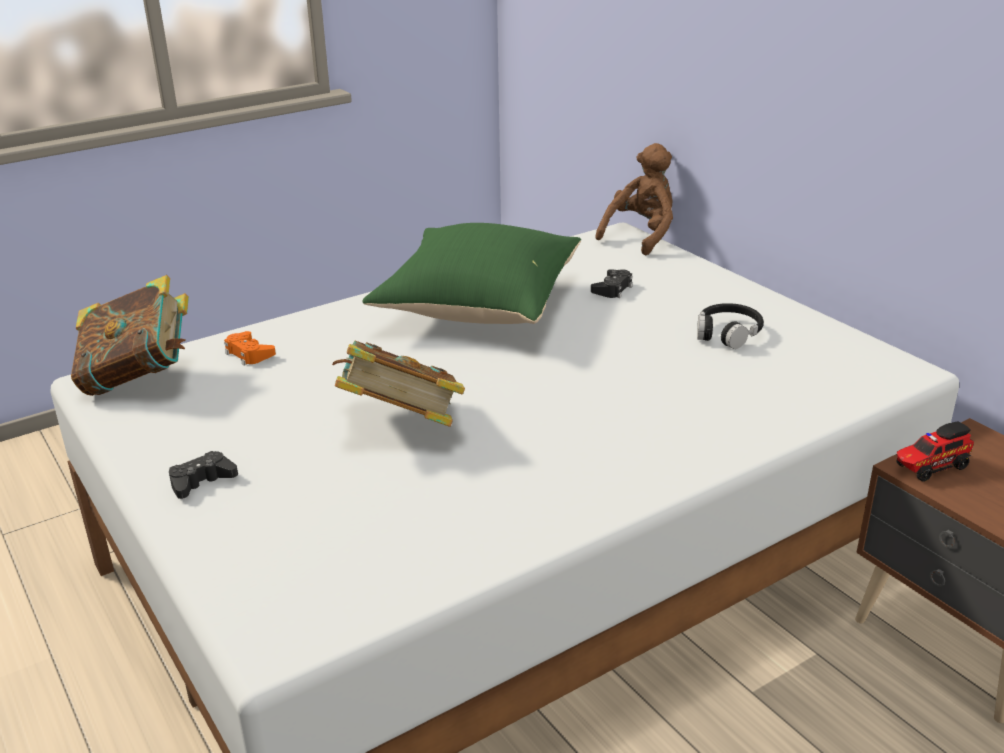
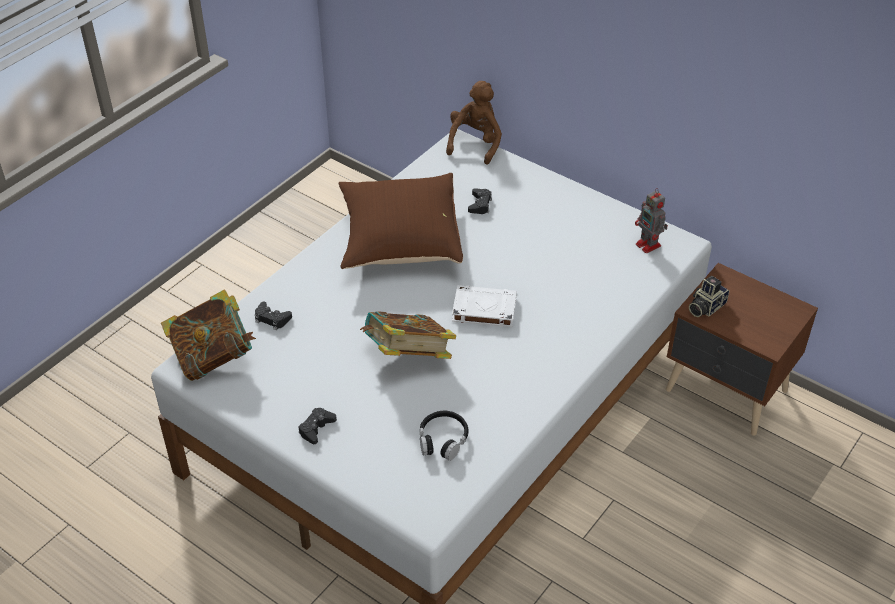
camera: 20 degrees left, 15 degrees up
orange game controller [224,331,276,366] -> black game controller [255,302,292,330]
green pillow [363,223,581,324] -> brown pillow [338,173,463,269]
black headphones [697,303,764,349] -> black headphones moved to [420,411,468,461]
toy truck [896,422,974,482] -> camera [689,276,729,317]
none -> white book [452,285,517,327]
none -> toy robot [635,188,668,253]

